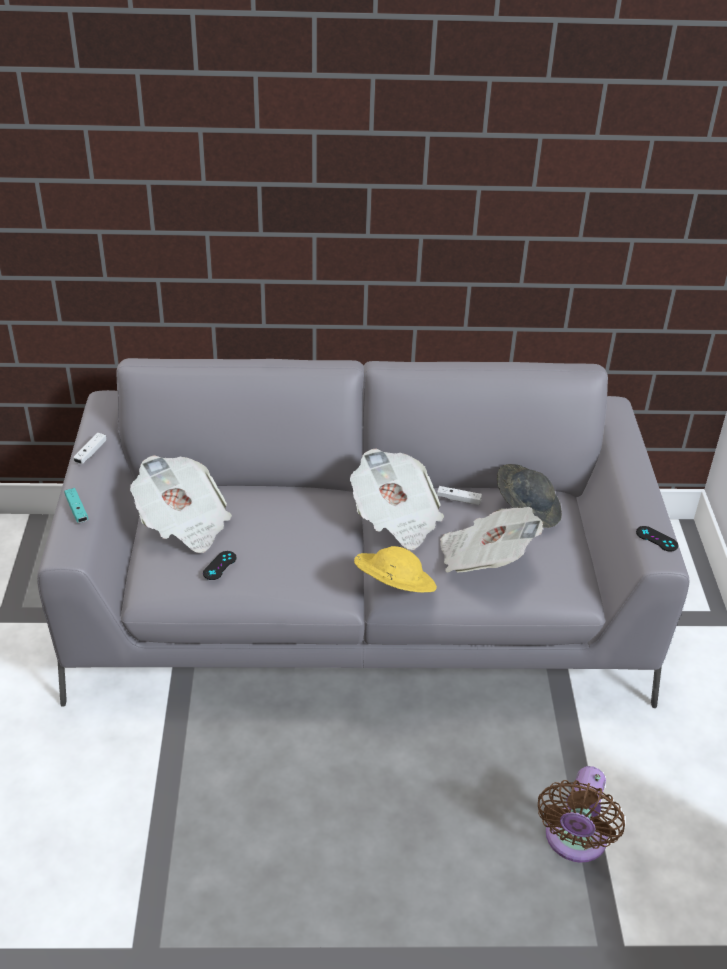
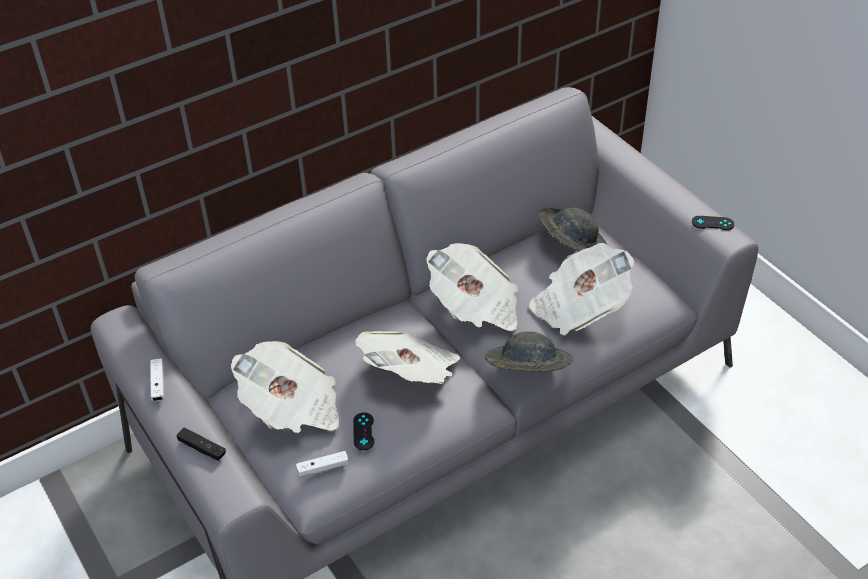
camera: 30 degrees left, 5 degrees up
turquoise game controller [64,488,88,523] -> black game controller [177,427,226,461]
yellow hat [354,546,437,592] -> grey hat [485,331,573,372]
white game controller [437,486,482,505] -> white game controller moved to [296,451,349,476]
brown fan [538,766,625,863] -> none
none -> newspaper [355,331,460,384]

